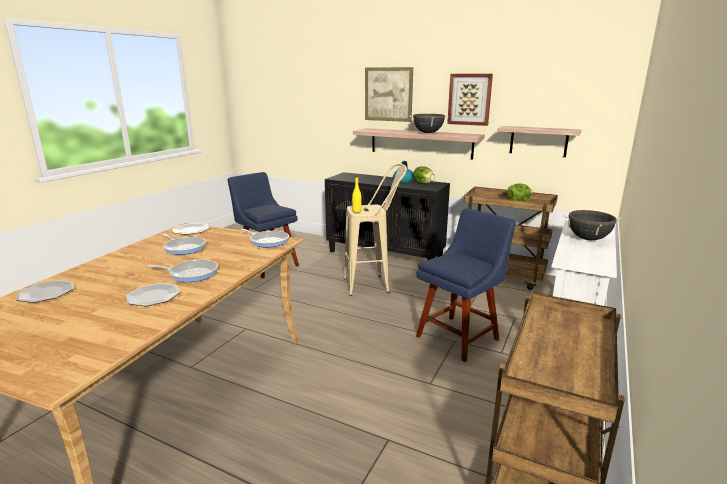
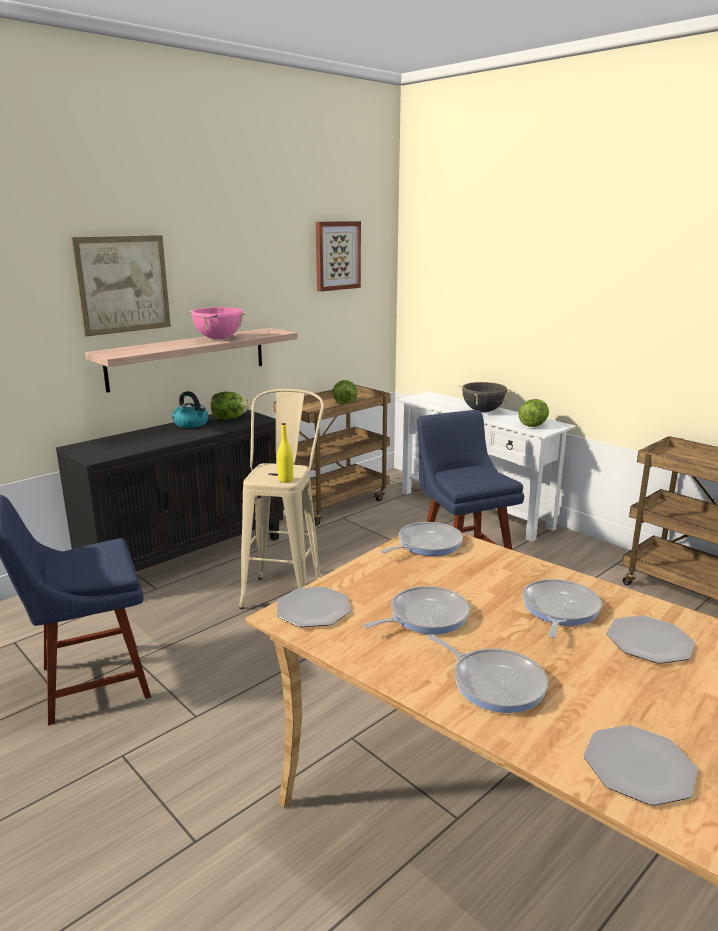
camera: 70 degrees left, 0 degrees up
black cooking pot [409,114,447,133] -> pink cooking pot [189,307,246,340]
picture [447,74,493,126] -> picture moved to [316,221,361,292]
shelf [497,126,581,157] -> none
none -> frying pan [427,634,548,713]
none -> lettuce [518,399,549,427]

